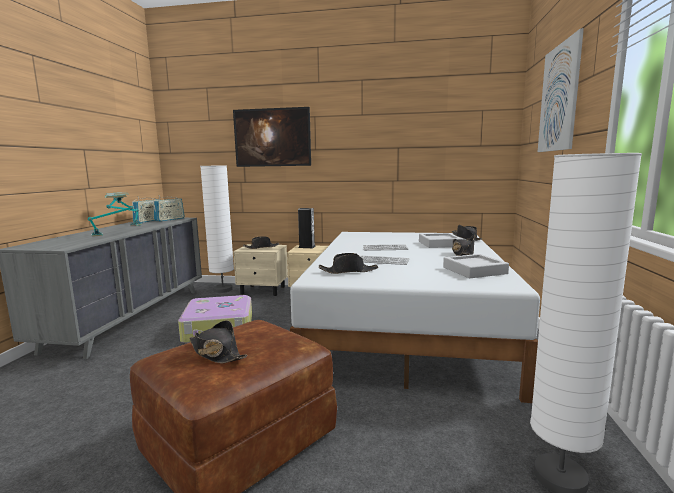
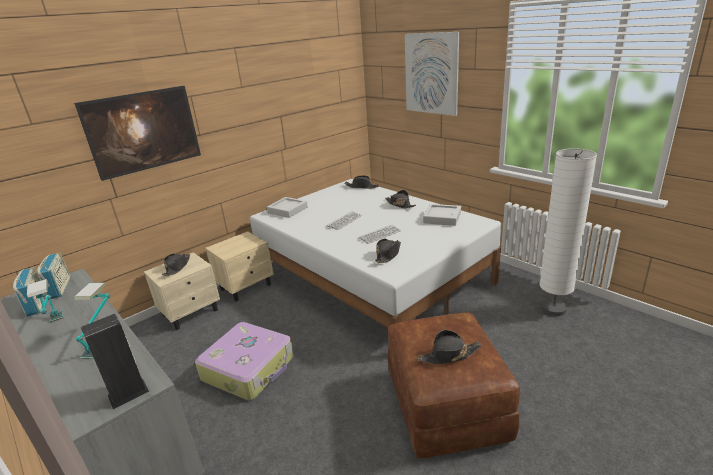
camera: 50 degrees left, 15 degrees up
white floor lamp [200,165,234,293] -> none
speaker [298,208,316,248] -> speaker moved to [81,314,149,409]
grey tray [419,233,462,248] -> grey tray moved to [267,197,308,218]

